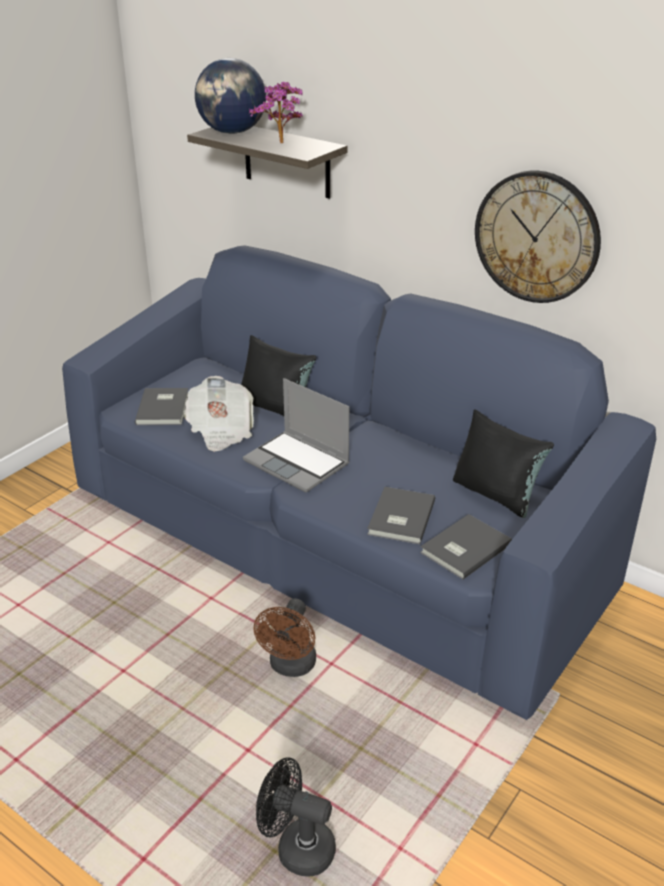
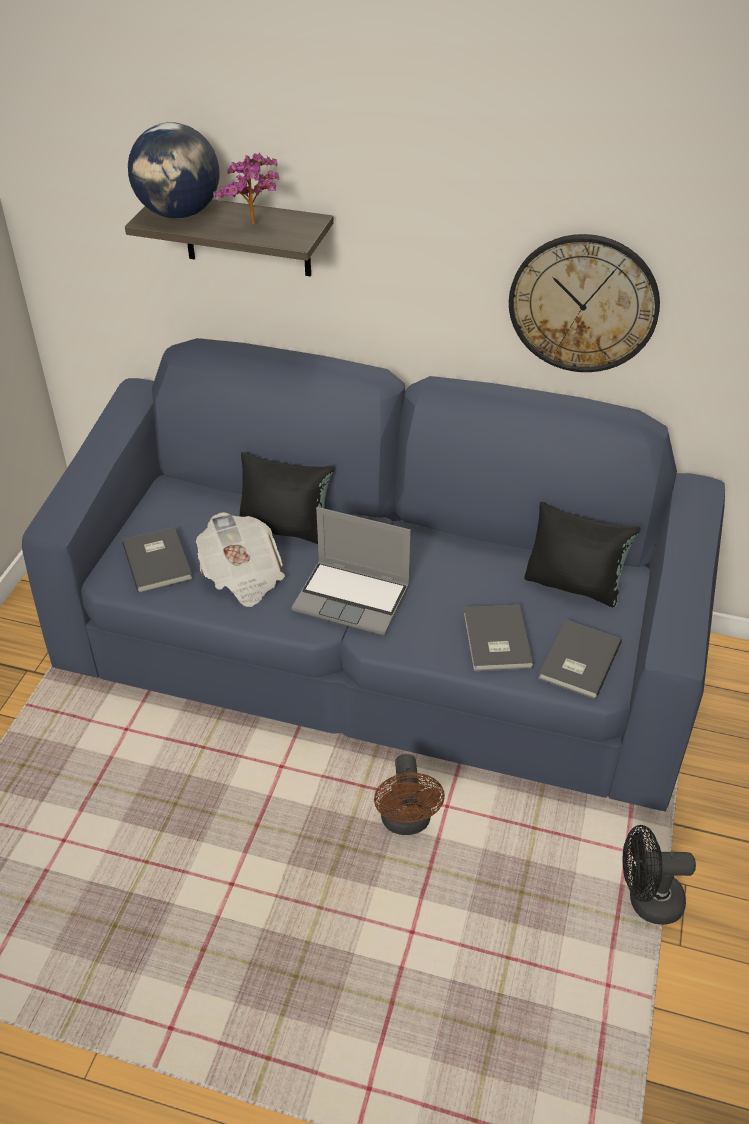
camera: 20 degrees left, 10 degrees up
black fan [256,757,336,877] -> black fan moved to [623,825,696,925]

